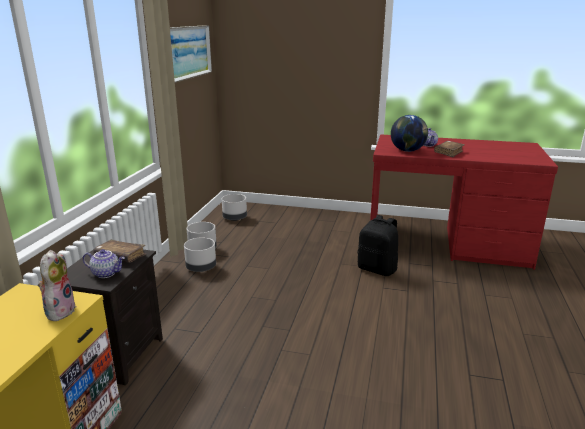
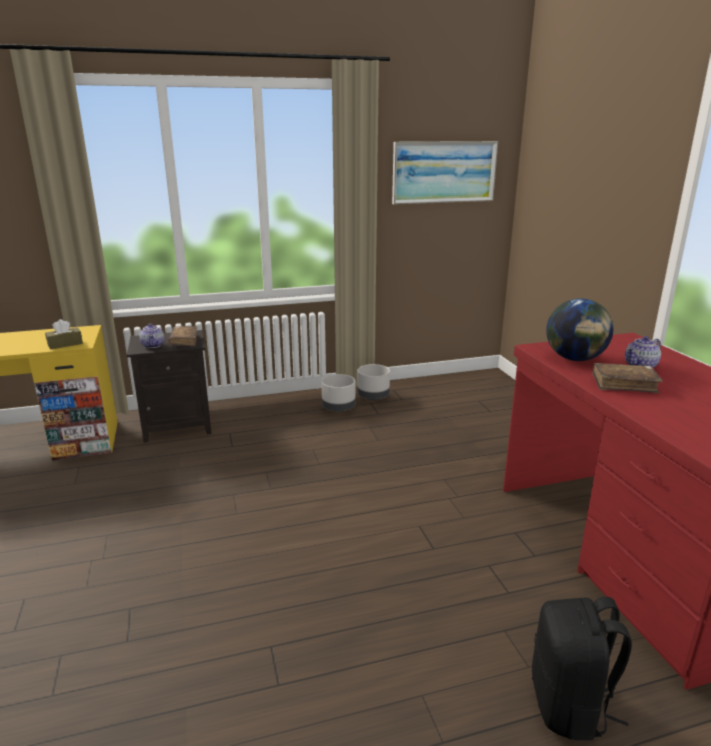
camera: 60 degrees right, 0 degrees up
plush toy [38,250,76,321] -> brown tissue box [45,319,83,349]
grey planter [222,194,247,221] -> none
black backpack [357,215,398,276] -> black backpack moved to [532,597,632,740]

